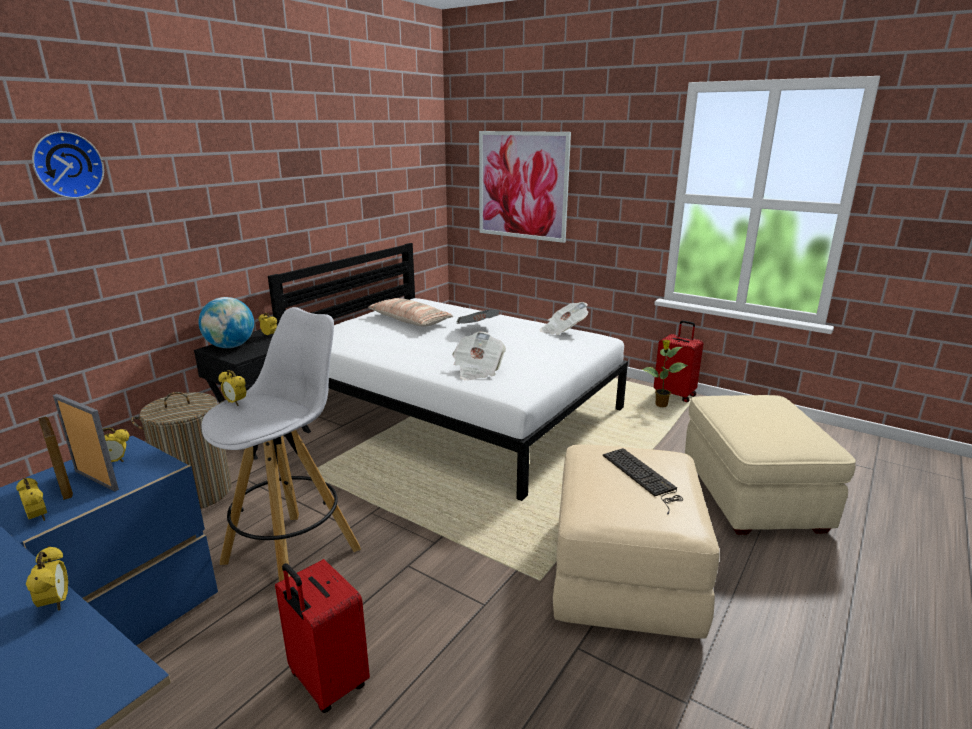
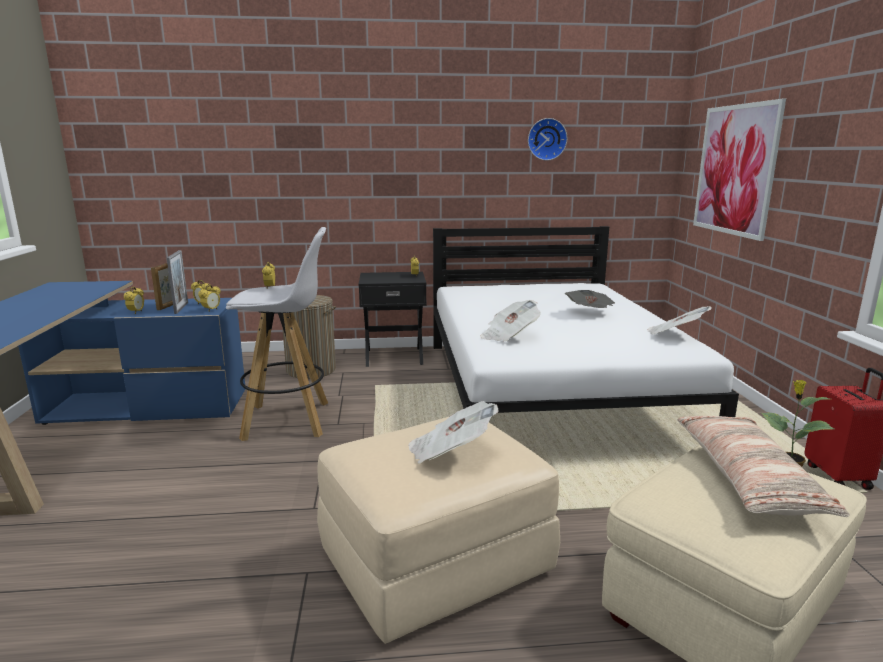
camera: 50 degrees right, 5 degrees down
alarm clock [26,546,68,610] -> alarm clock moved to [198,285,221,312]
wall clock [32,131,104,199] -> wall clock moved to [528,118,567,161]
globe [198,297,254,348] -> none
red suitcase [275,559,370,713] -> none
pillow [368,298,453,327] -> pillow moved to [678,416,849,517]
keyboard [603,448,683,515] -> newspaper [408,401,498,464]

